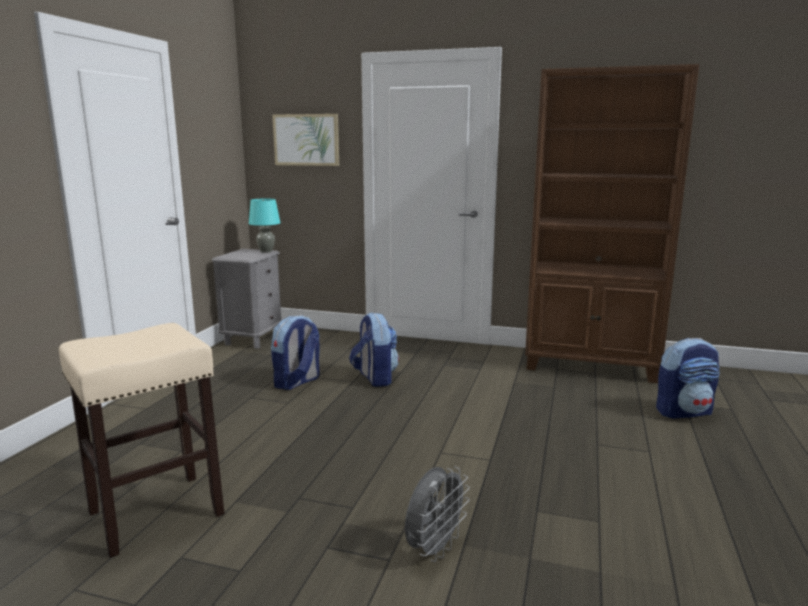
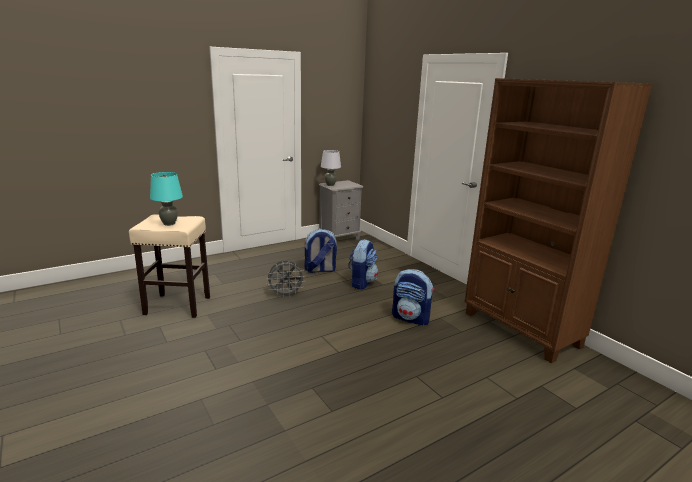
camera: 40 degrees right, 5 degrees up
turquoise table lamp [249,199,281,253] -> turquoise table lamp moved to [150,172,183,226]
picture [272,114,339,166] -> none
grey fan [405,466,470,562] -> grey fan moved to [266,261,305,298]
backpack [656,338,720,419] -> backpack moved to [392,269,434,326]
none -> grey table lamp [321,150,341,186]

